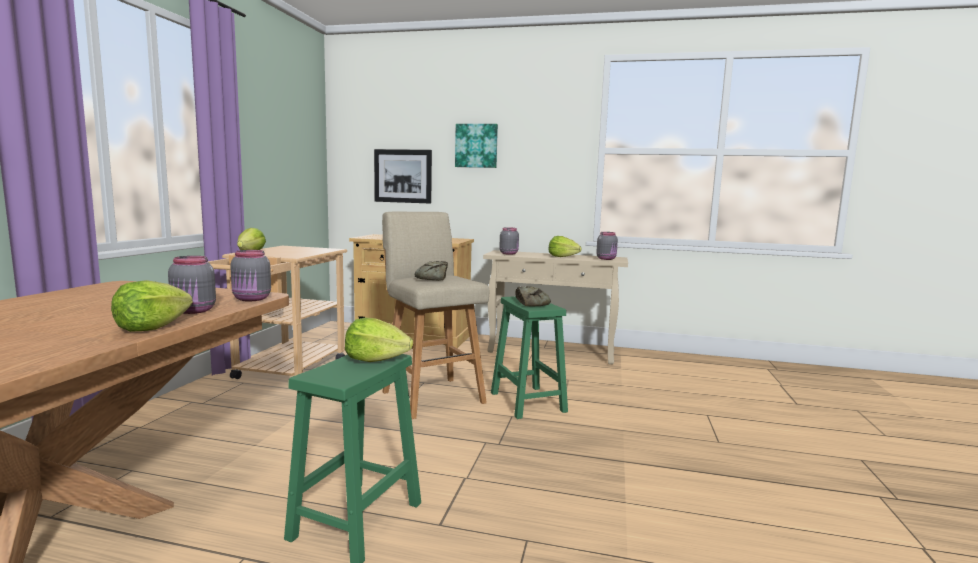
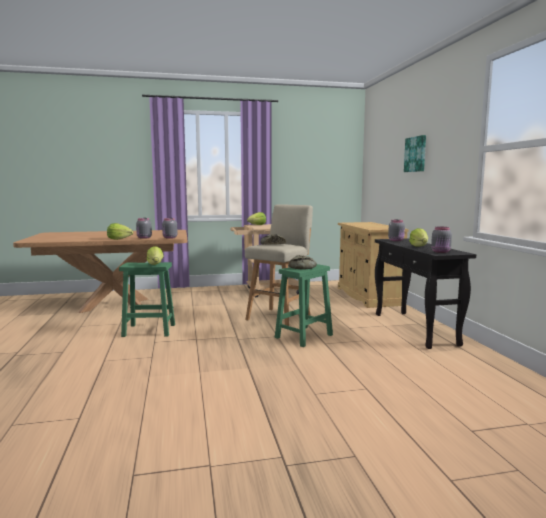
camera: 65 degrees right, 0 degrees up
picture [374,149,432,204] -> none
beige console table [483,250,628,365] -> black console table [375,238,476,349]

